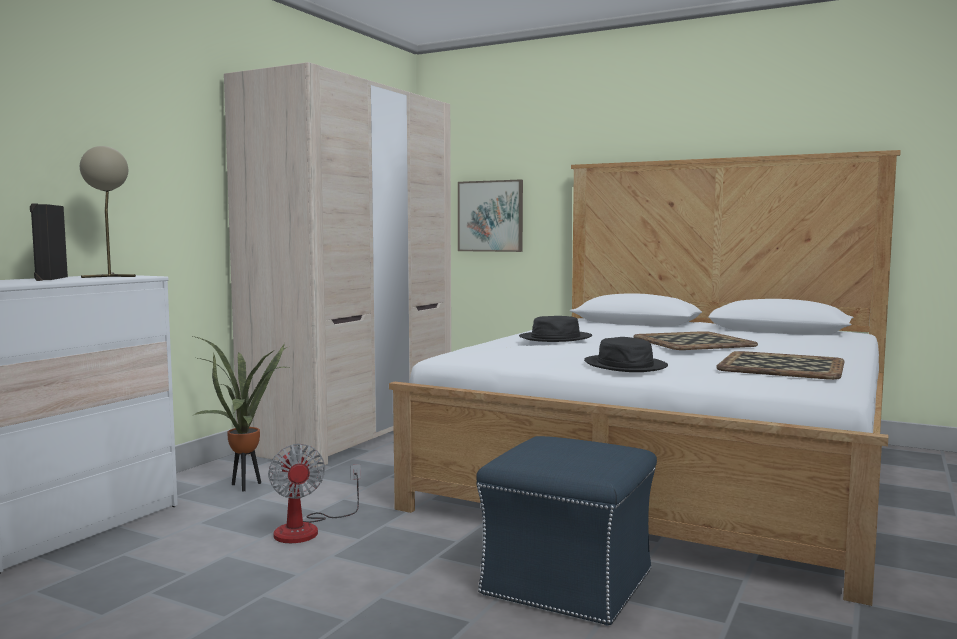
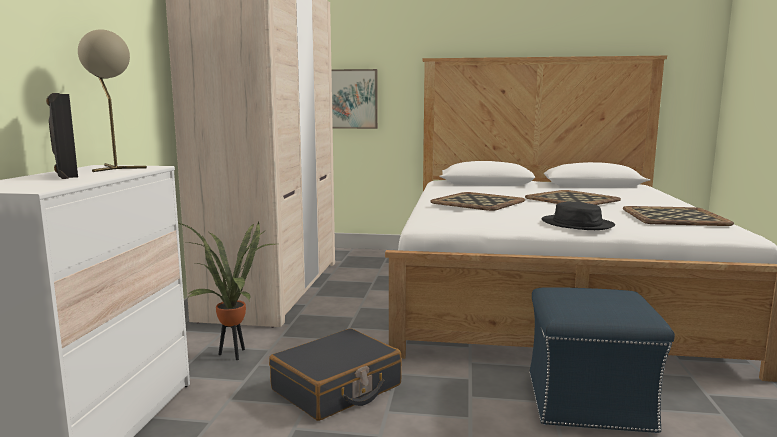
camera: 20 degrees left, 5 degrees up
fan [268,444,361,543] -> black suitcase [269,328,402,421]
black hat [519,316,592,342] -> tray [431,192,525,211]

